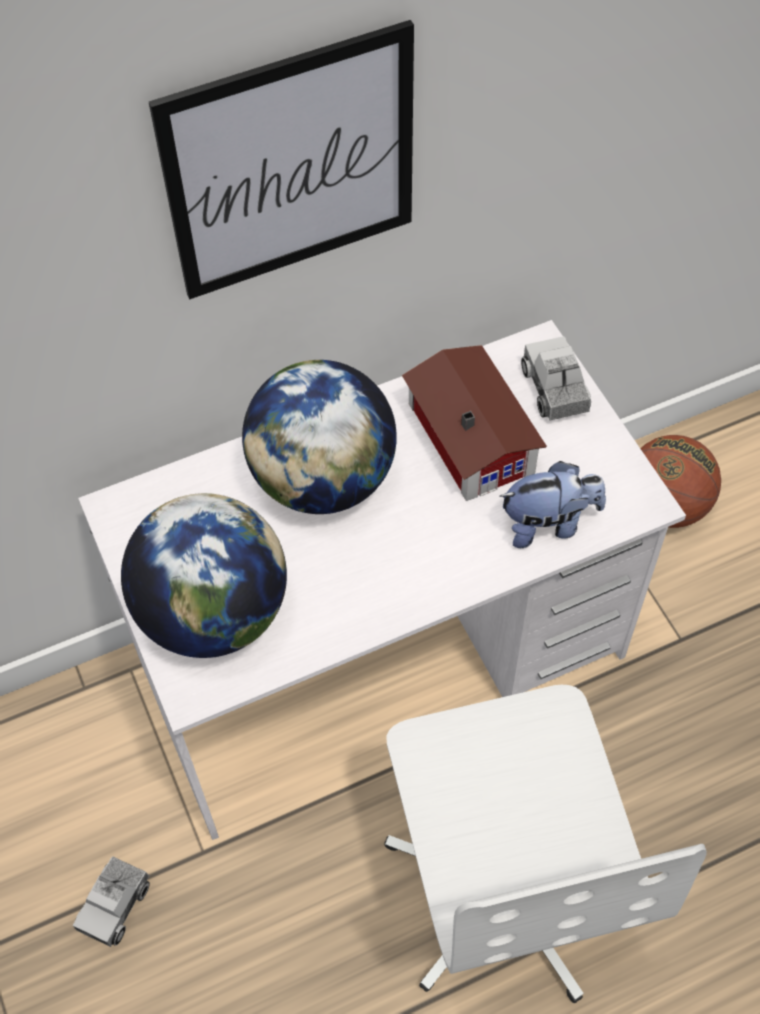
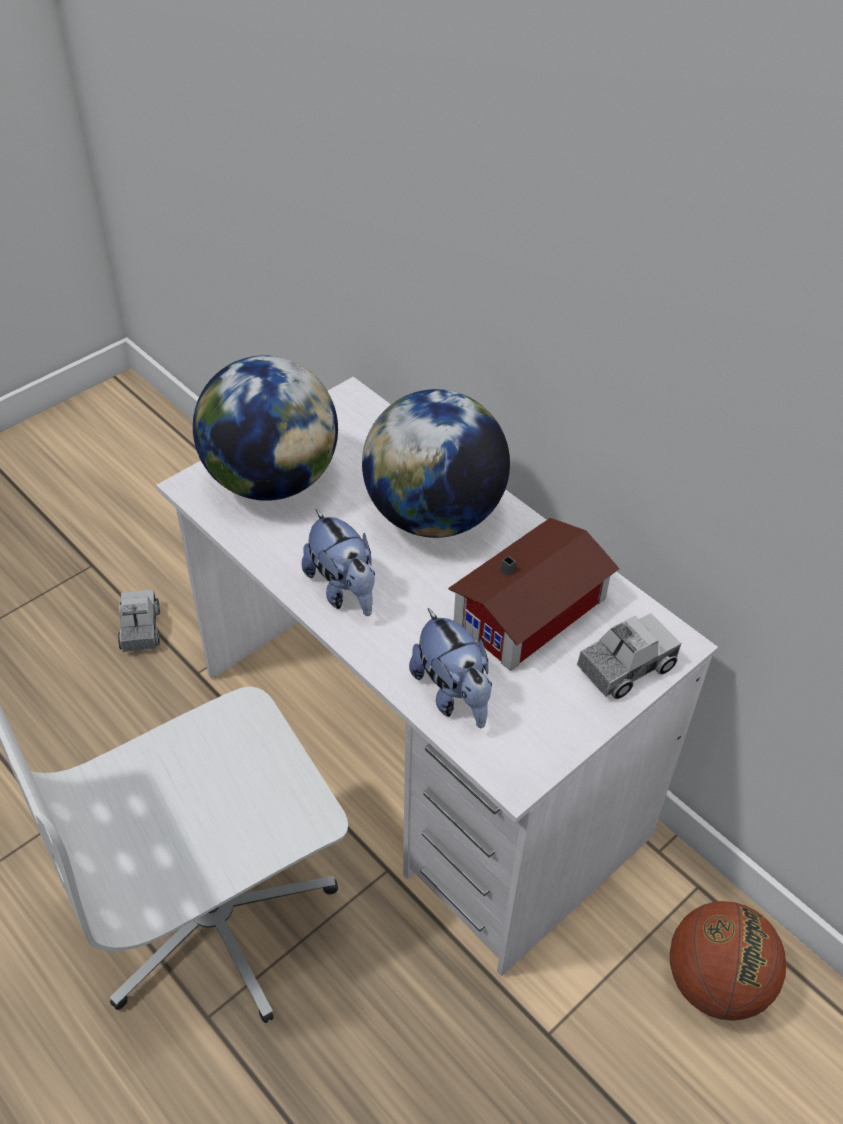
camera: 70 degrees right, 10 degrees down
toy truck [73,856,150,947] -> toy truck turned 75 degrees clockwise [118,589,160,652]
picture [149,20,414,299] -> none
none -> plush toy [302,508,375,616]

